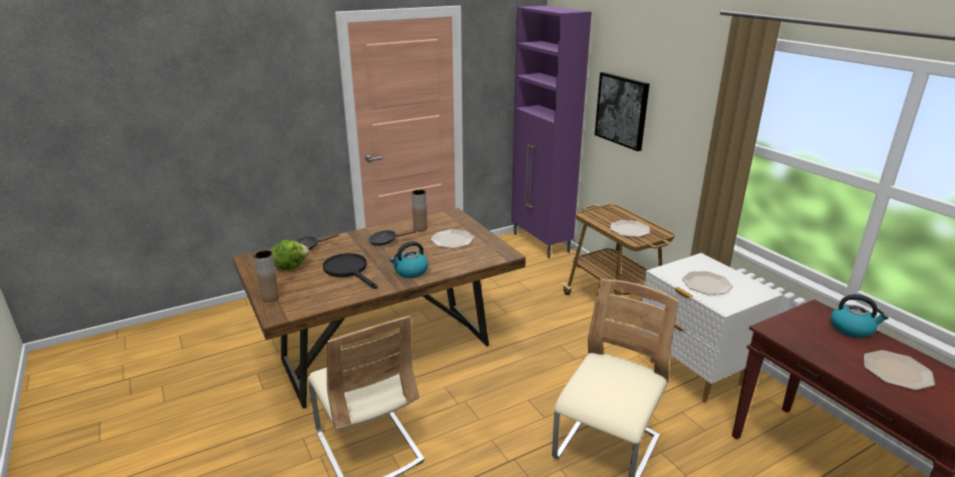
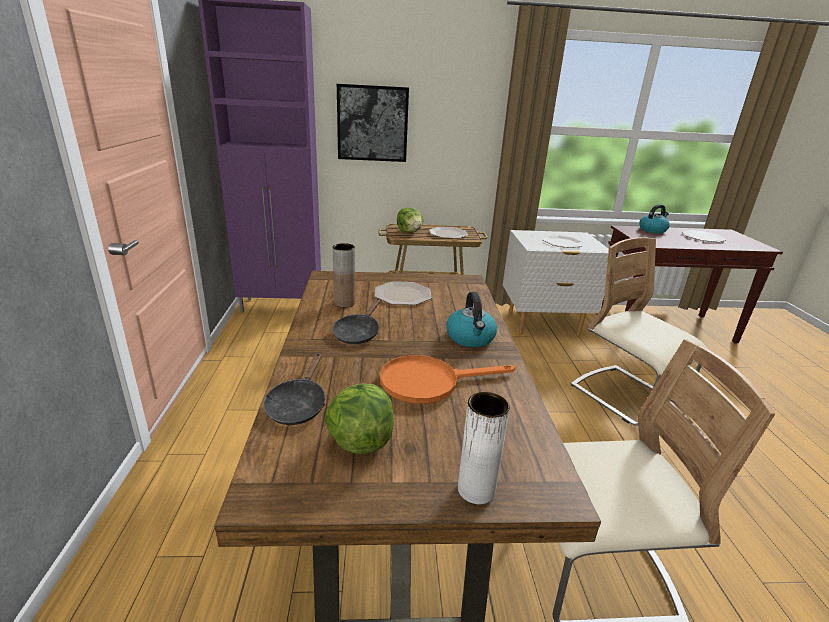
camera: 65 degrees left, 0 degrees up
brown vase [254,250,280,302] -> white vase [458,392,510,504]
black frying pan [323,253,378,289] -> orange frying pan [380,355,515,404]
none -> lettuce [397,208,423,233]

